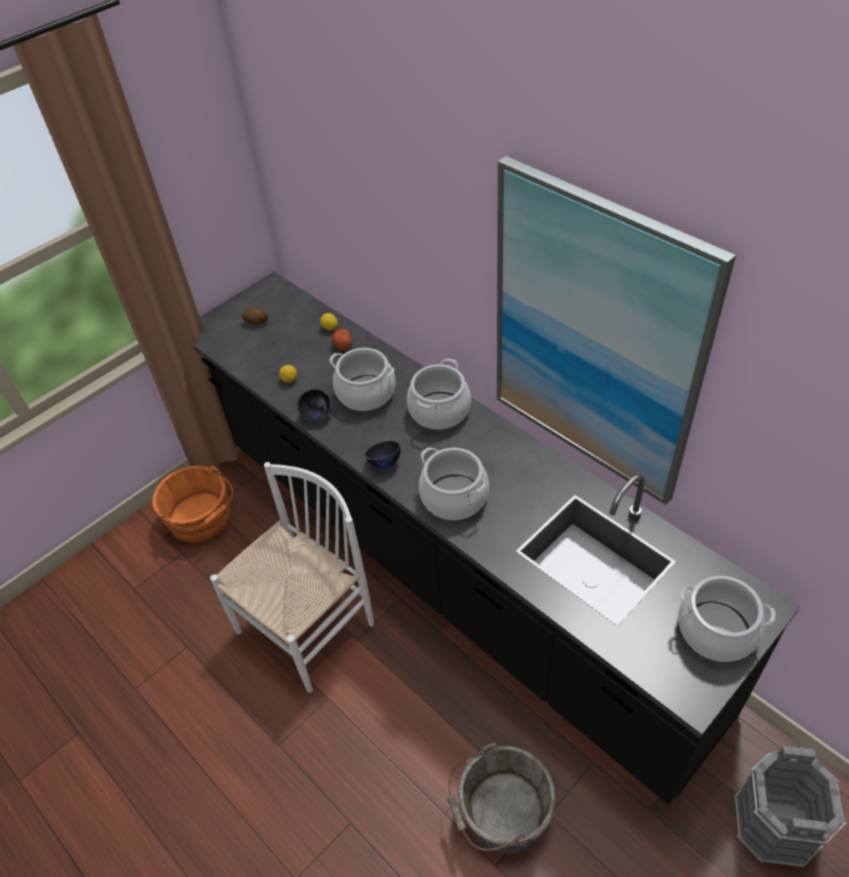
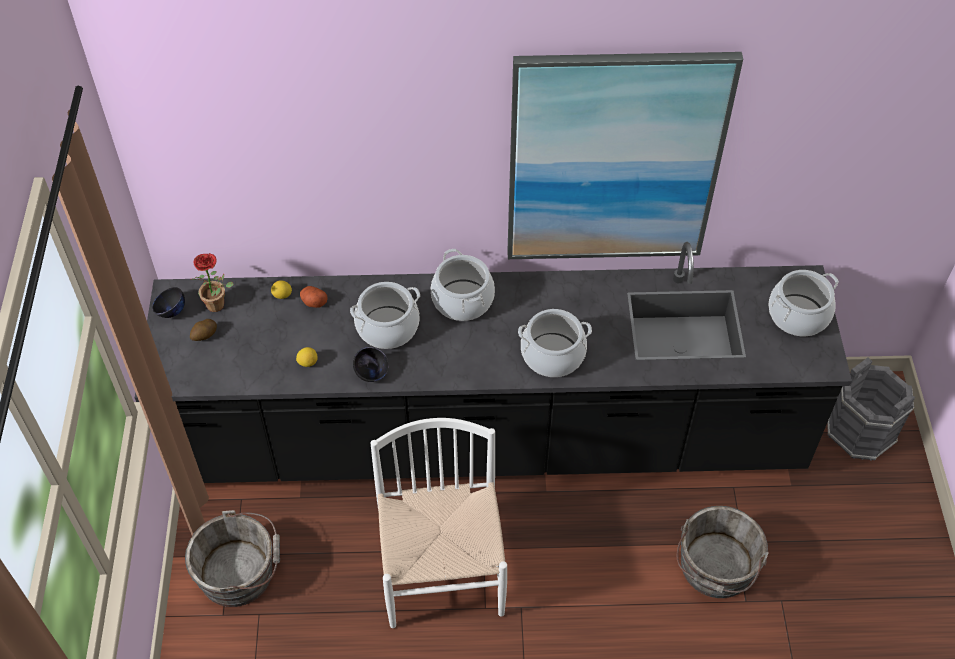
camera: 50 degrees left, 5 degrees up
orange bucket [152,465,233,543] -> grey bucket [185,510,280,607]
black bowl [365,441,400,468] -> black bowl moved to [152,287,185,318]
none -> potted plant [192,253,234,312]

